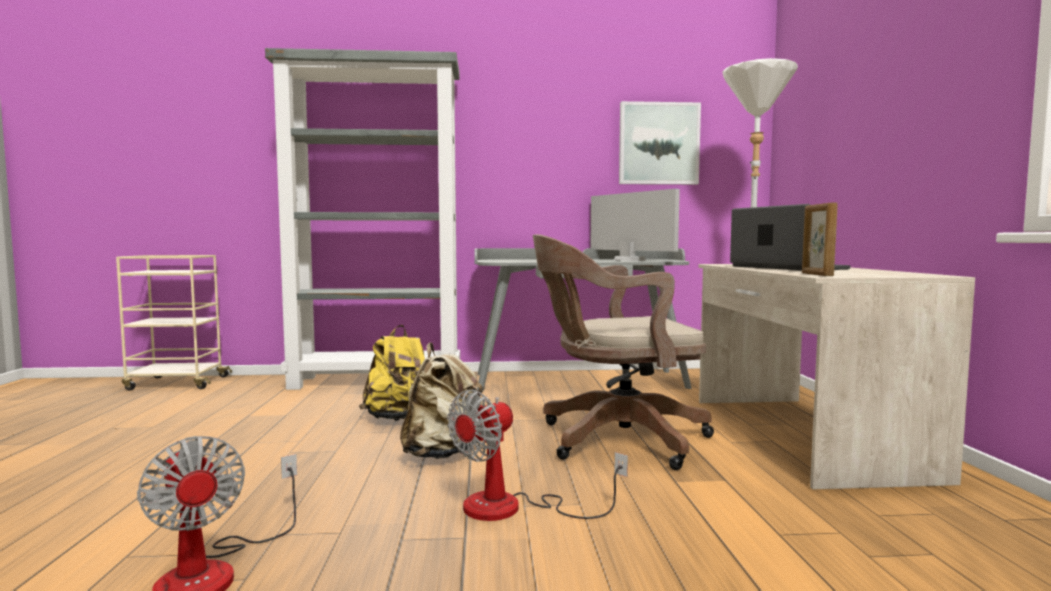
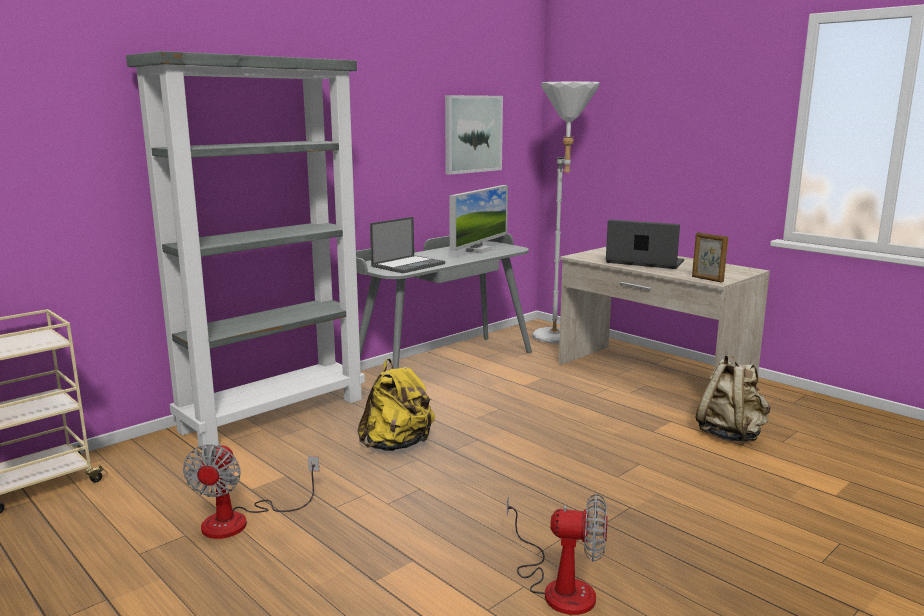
camera: 40 degrees left, 10 degrees up
beige backpack [400,342,485,459] -> beige backpack moved to [695,354,770,441]
fan [447,389,628,521] -> fan moved to [183,443,319,539]
brown office chair [533,234,714,470] -> none
monitor [590,189,680,261] -> monitor turned 105 degrees clockwise [449,185,508,253]
none -> laptop [370,217,445,273]

